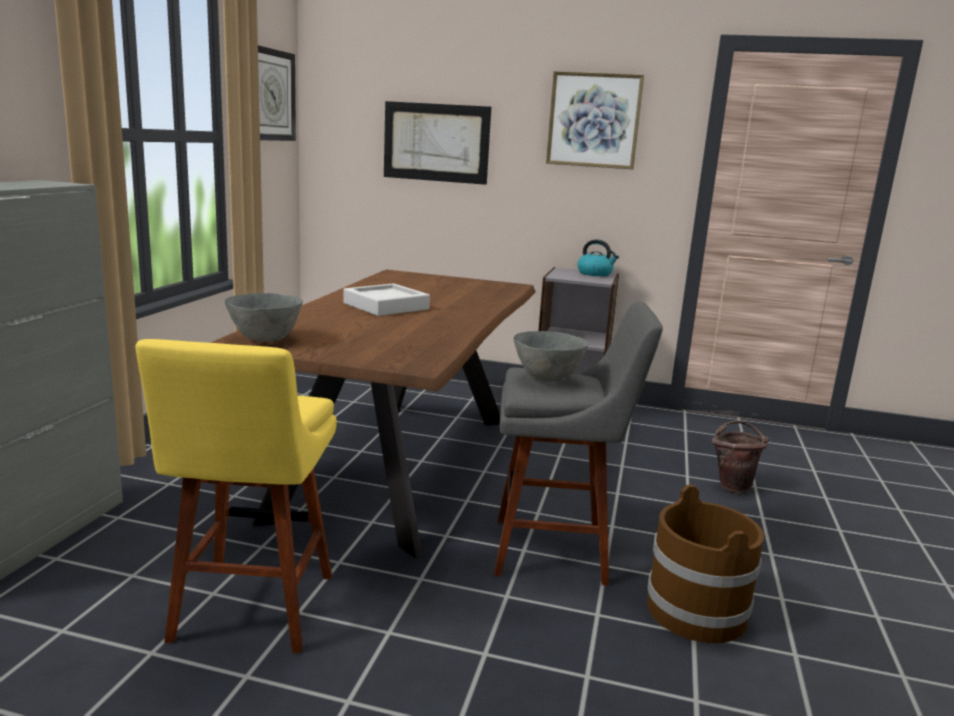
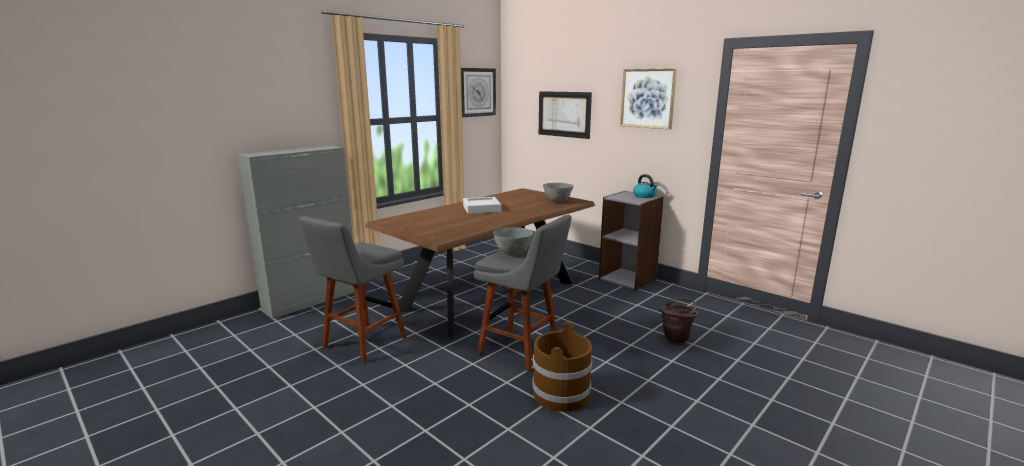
camera: 30 degrees right, 0 degrees up
yellow stool [135,339,337,653] -> grey stool [299,216,407,363]
grey bowl [225,293,303,342] -> grey bowl moved to [543,183,574,202]

